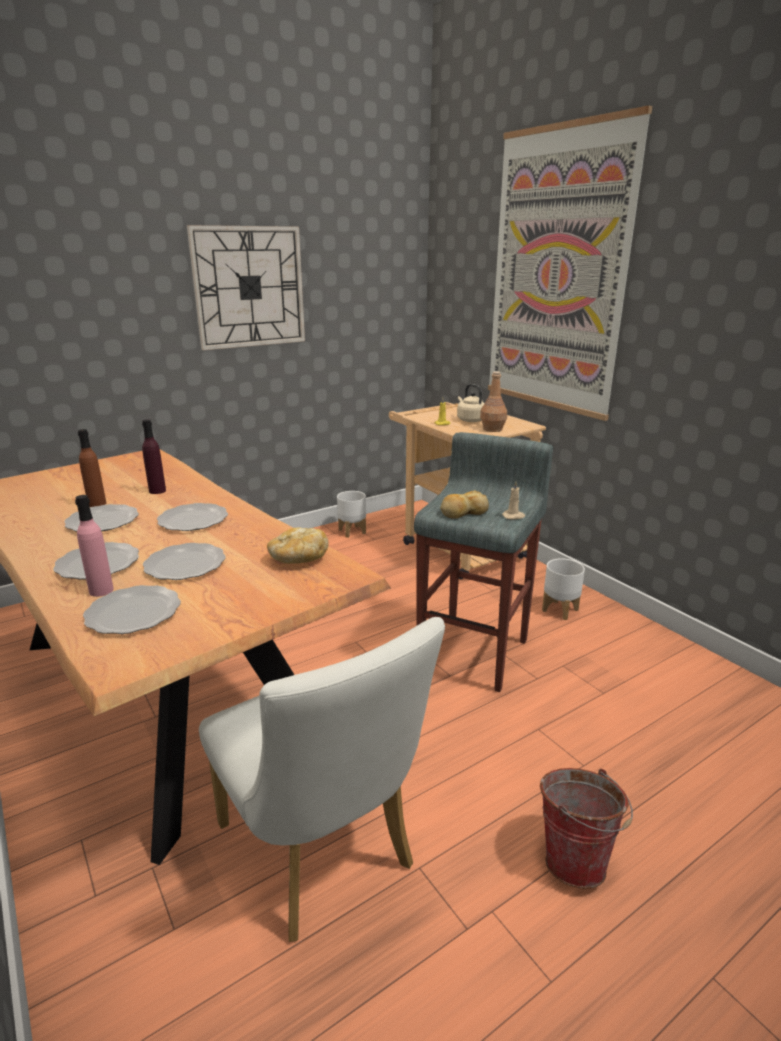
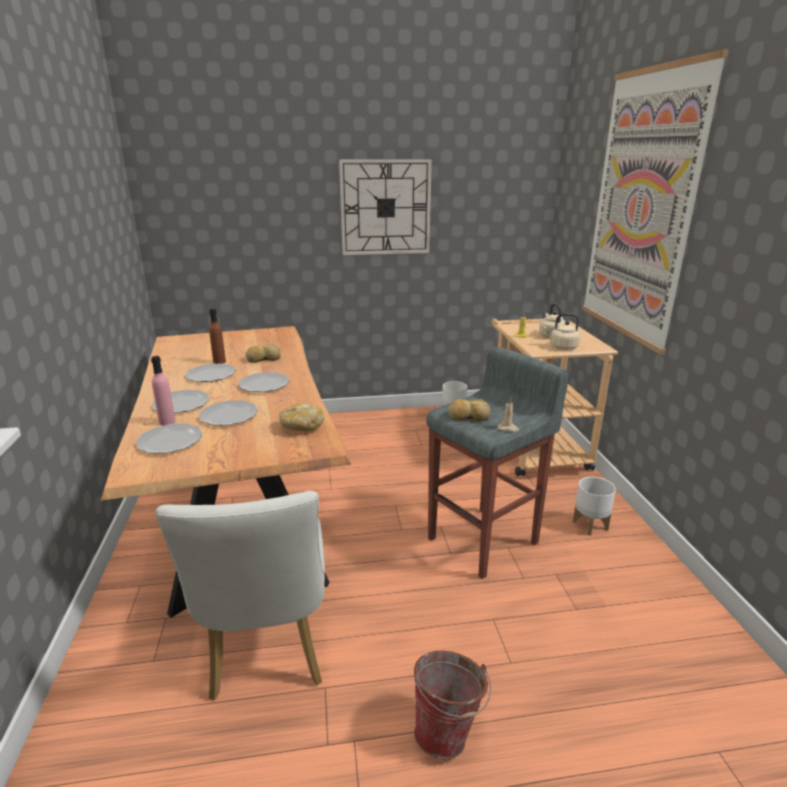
camera: 25 degrees right, 0 degrees up
purple bottle [142,419,166,494] -> bread [245,344,281,363]
brown bottle [480,371,507,432] -> beige kettle [544,313,580,350]

